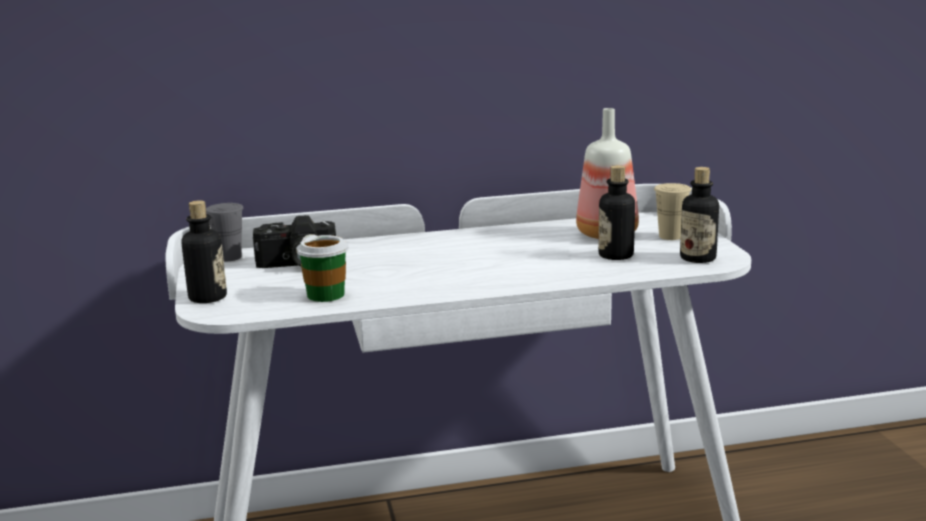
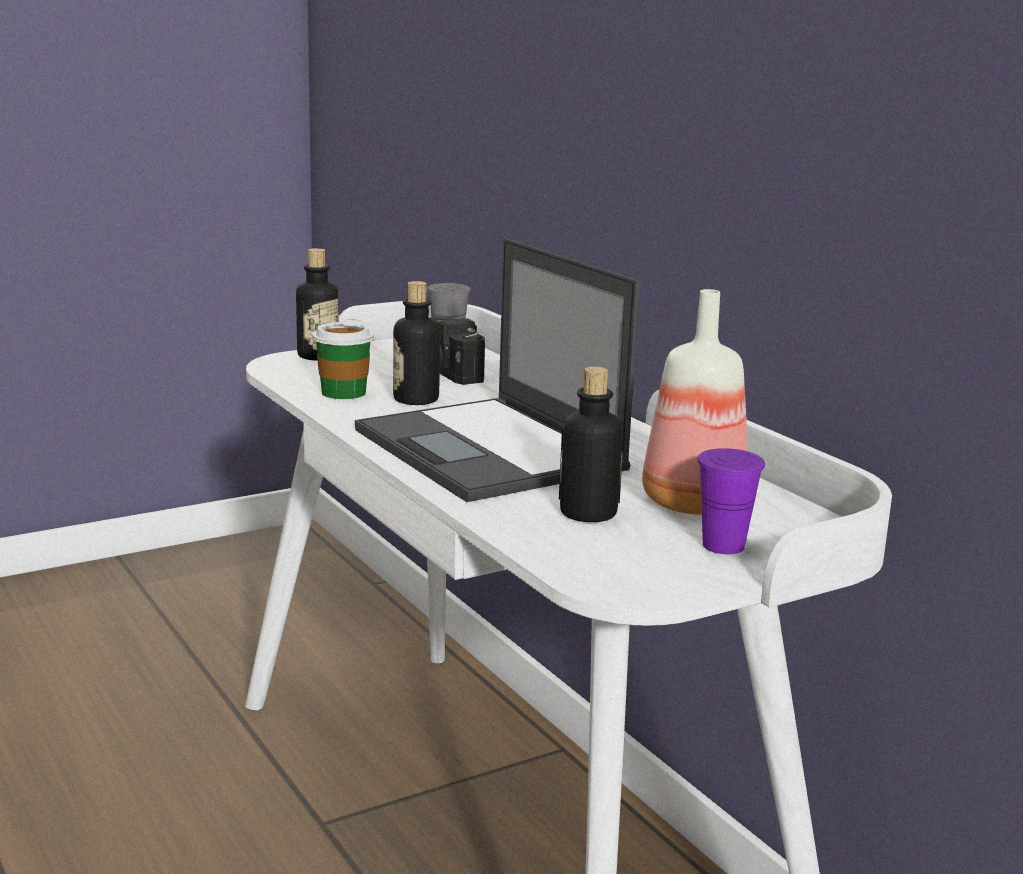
camera: 70 degrees right, 0 degrees up
beige cup [654,183,691,240] -> purple cup [697,448,765,554]
bottle [680,167,719,263] -> bottle moved to [393,281,440,405]
none -> laptop [355,238,640,502]

